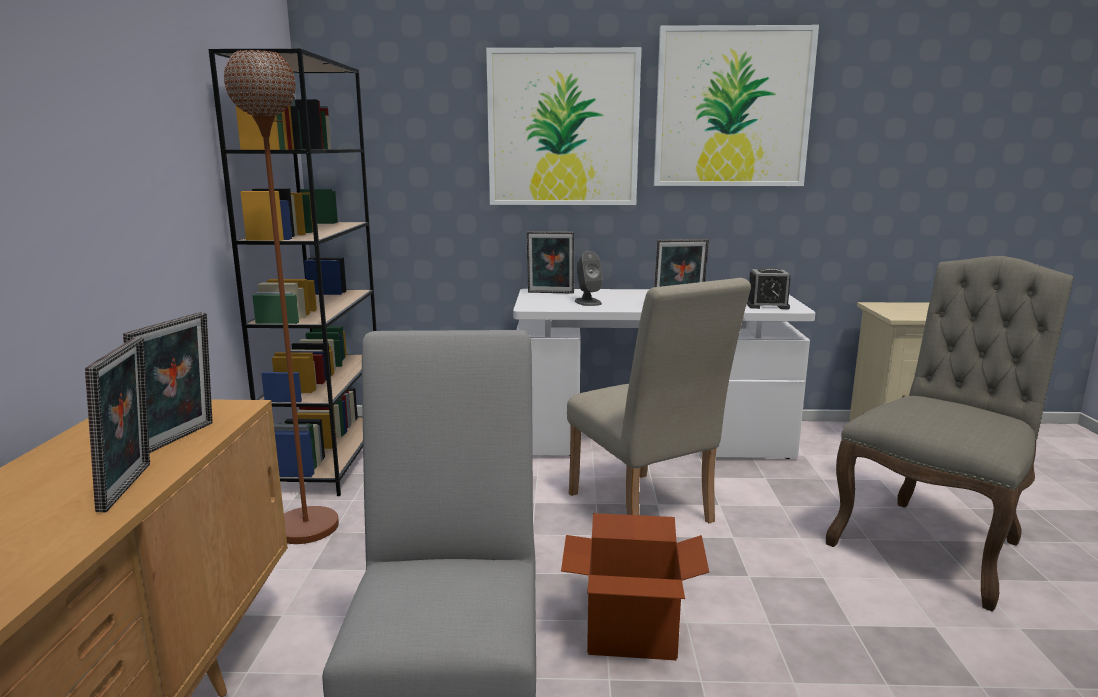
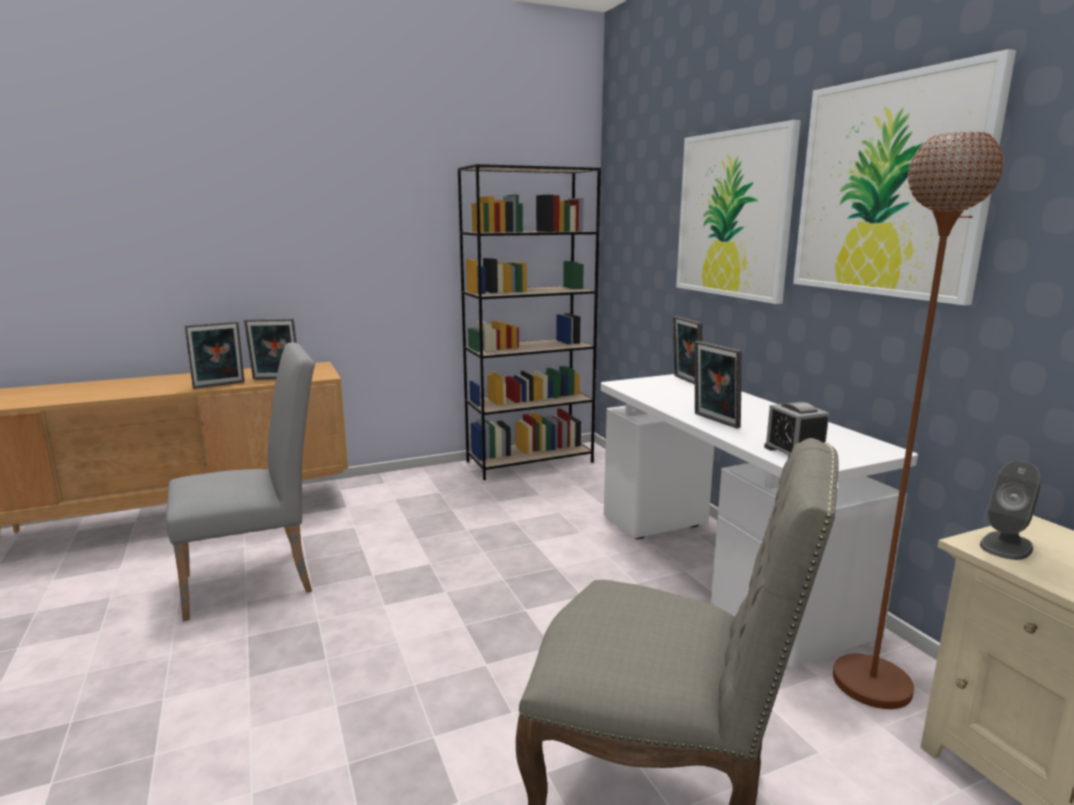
camera: 65 degrees right, 0 degrees up
brown floor lamp [224,50,339,544] -> brown floor lamp moved to [833,132,1004,709]
cardboard box [561,513,709,661] -> none
beige chair [567,278,751,523] -> none
grey speaker [575,251,603,306] -> grey speaker moved to [980,461,1040,560]

